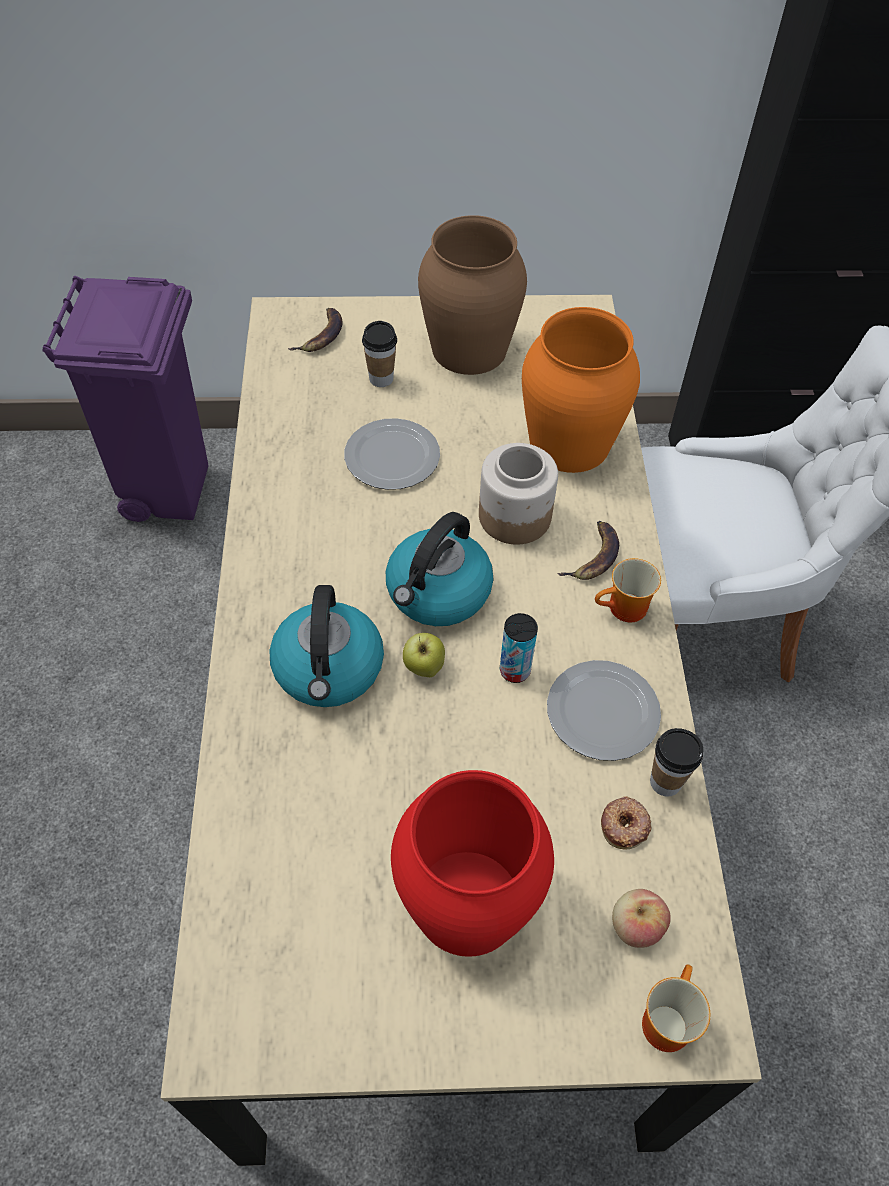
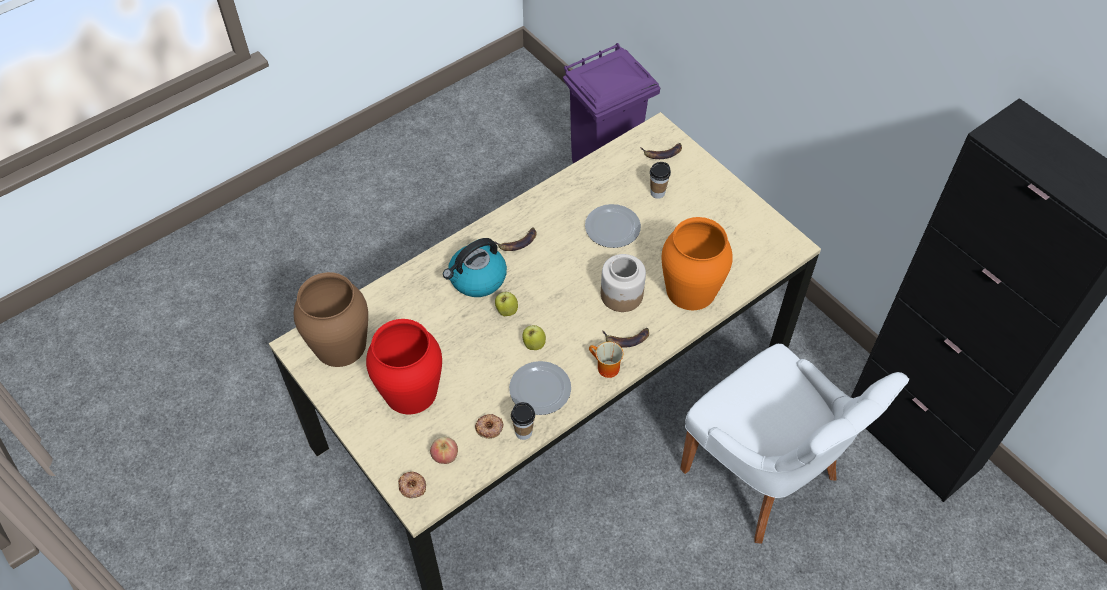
camera: 55 degrees right, 0 degrees up
kettle [386,512,493,626] -> none
brown vase [418,215,527,375] -> brown vase moved to [294,272,368,367]
can [500,613,538,683] -> apple [522,325,546,350]
mug [642,964,710,1052] -> donut [398,471,426,498]
none -> banana [494,228,537,251]

